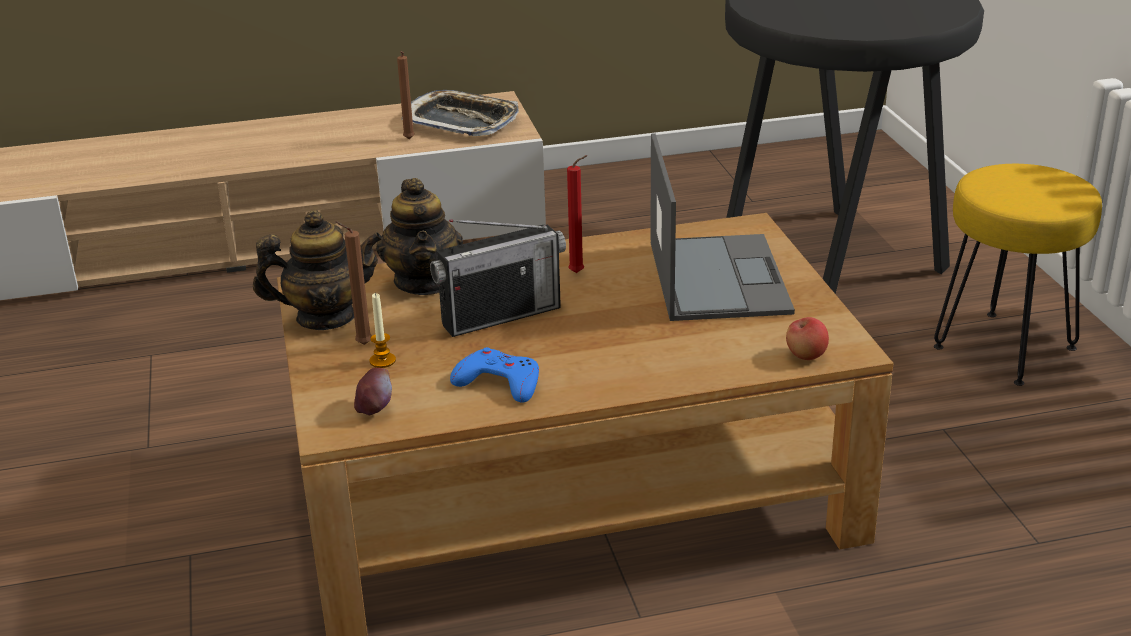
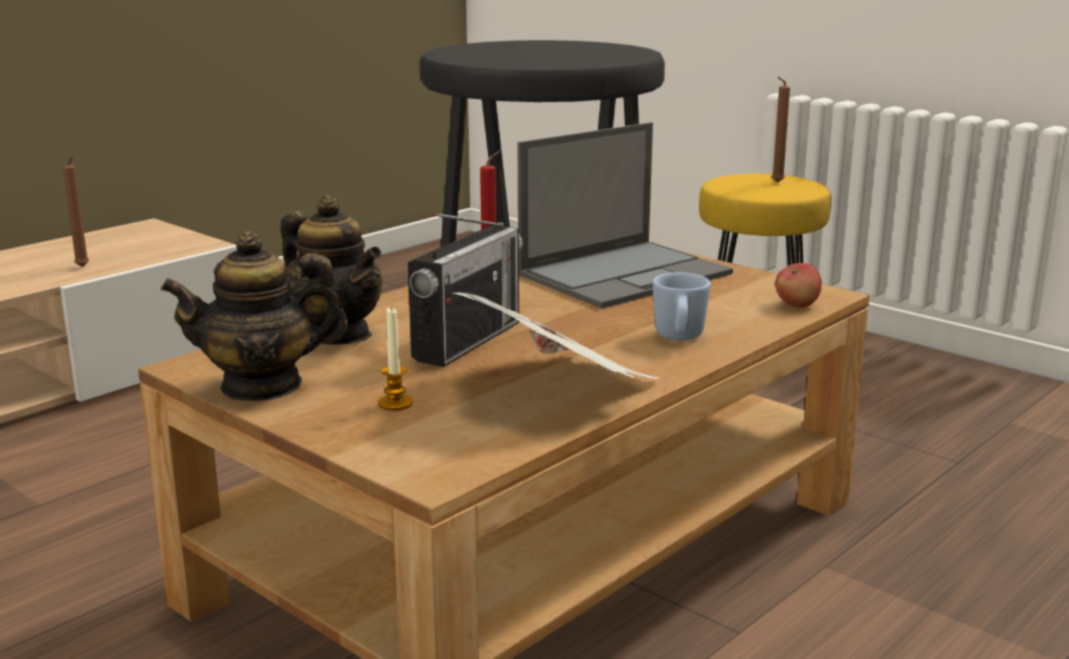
camera: 35 degrees left, 10 degrees down
teapot [253,210,383,330] -> teapot turned 150 degrees counterclockwise [161,231,348,402]
brown candle [335,221,372,345] -> brown candle moved to [772,77,790,183]
apple [354,368,392,415] -> none
tray [402,90,519,136] -> none
blue game controller [450,347,539,402] -> newspaper [453,292,659,379]
laptop [650,133,795,321] -> laptop turned 90 degrees clockwise [518,122,733,308]
none -> blue mug [653,272,711,341]

